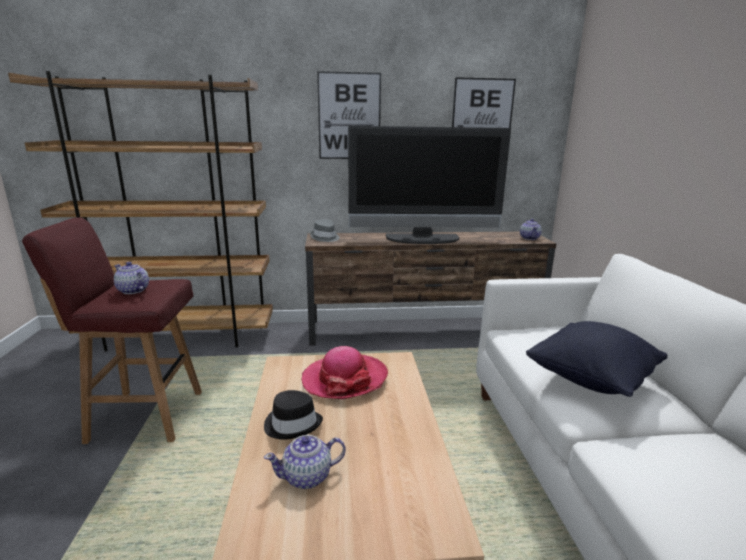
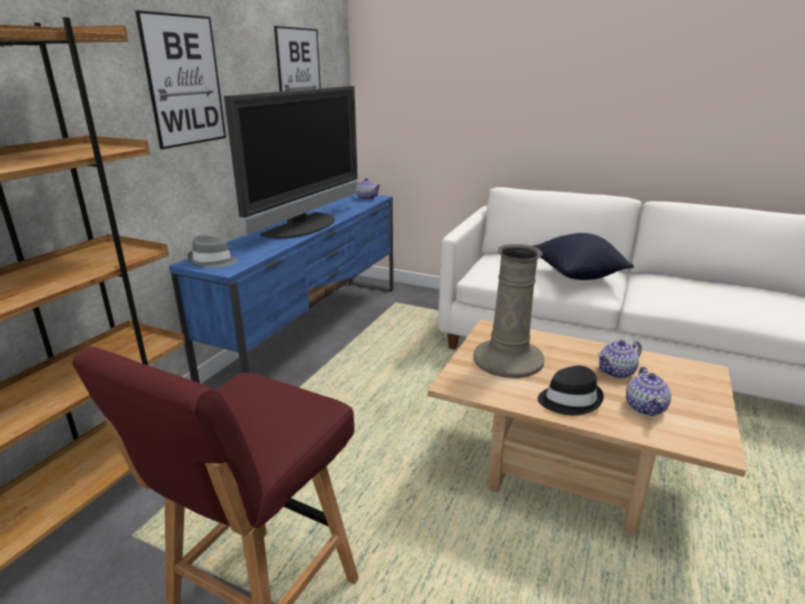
camera: 60 degrees left, 5 degrees up
teapot [114,262,149,294] -> teapot moved to [598,340,642,379]
hat [302,346,388,399] -> beige vase [473,244,545,378]
brown tv stand [305,232,556,346] -> blue tv stand [169,194,393,383]

